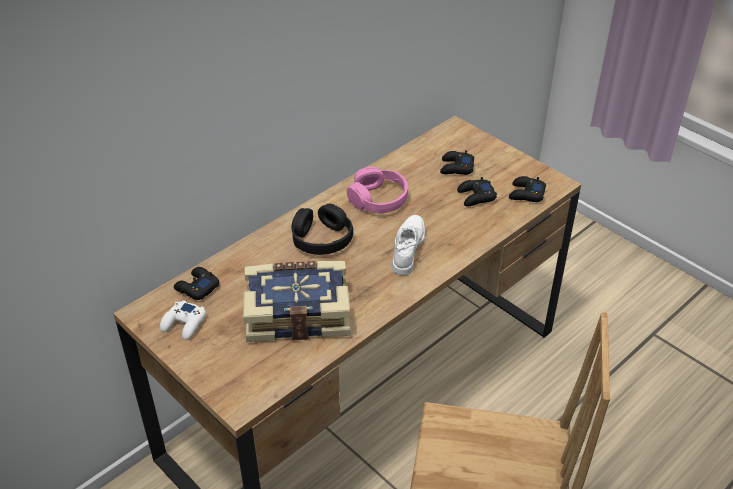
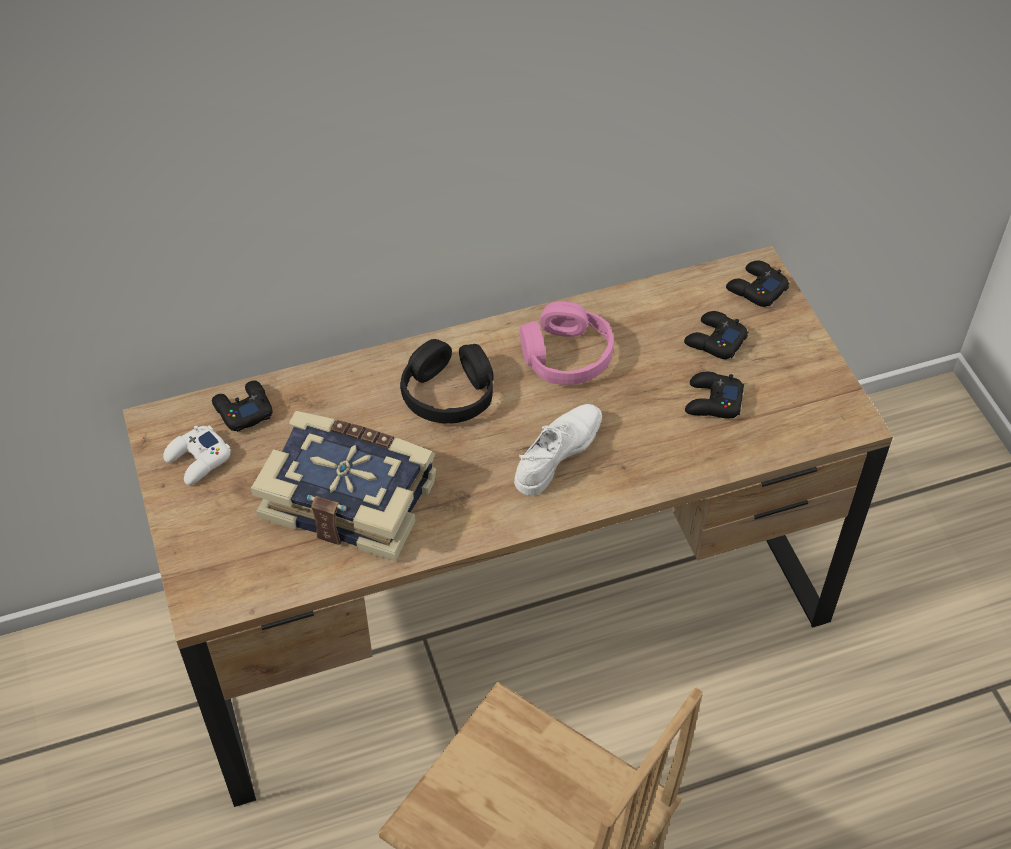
camera: 25 degrees right, 10 degrees up
black game controller [509,176,546,202] -> black game controller moved to [726,260,789,307]

